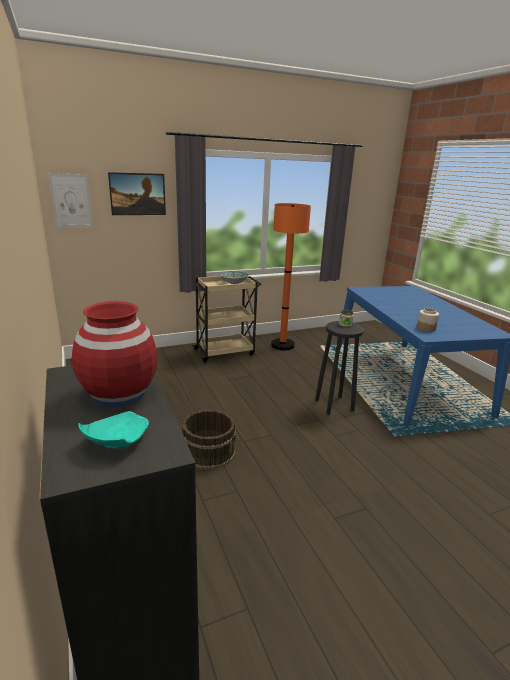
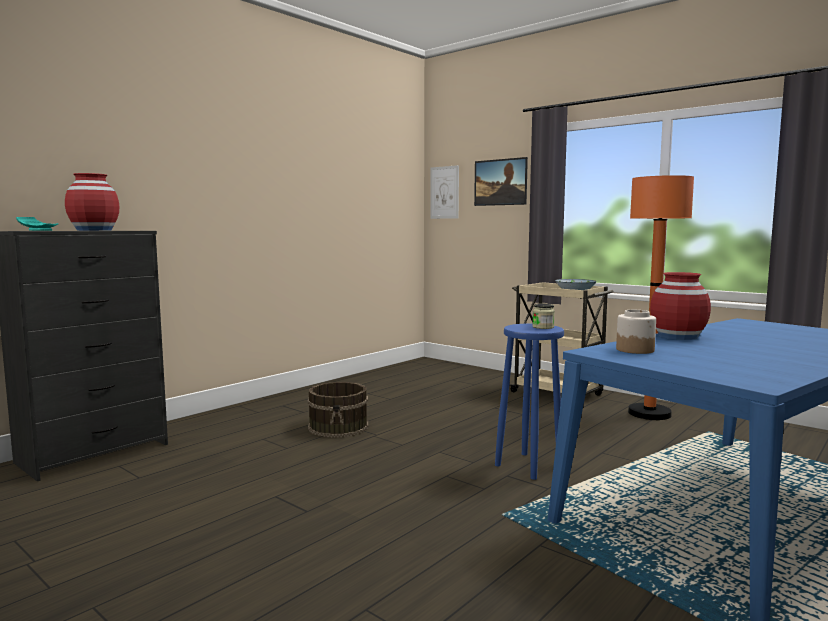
camera: 65 degrees right, 15 degrees down
black stool [315,321,364,415] -> blue stool [495,324,564,480]
none -> red vase [650,272,711,340]

